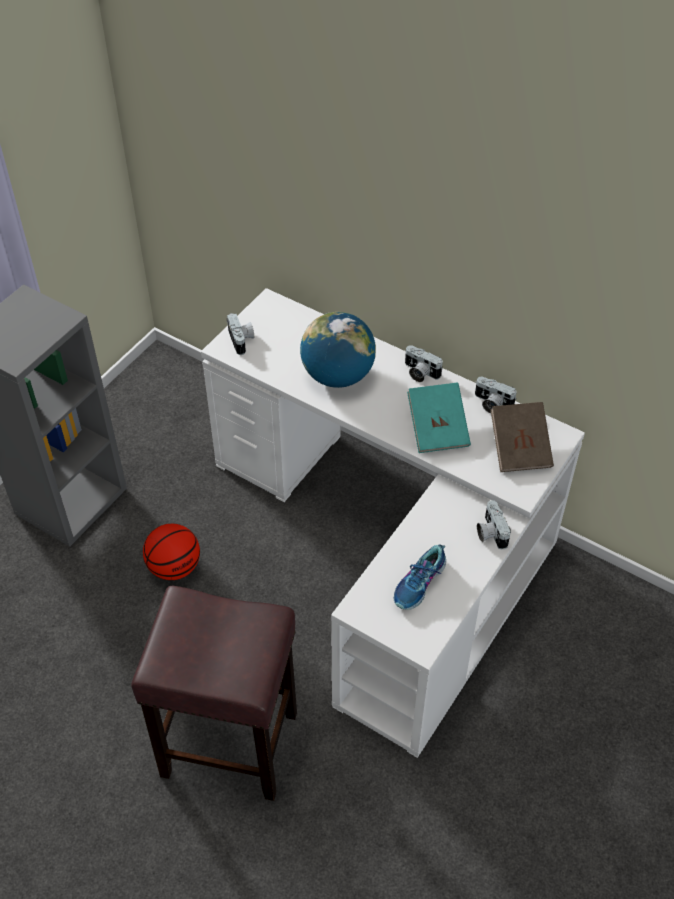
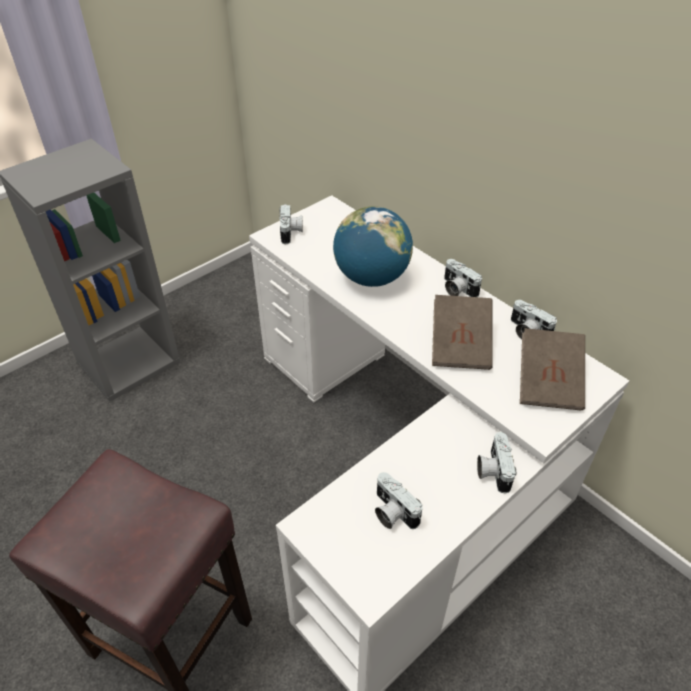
camera: 15 degrees right, 5 degrees down
basketball [143,524,200,580] -> none
shoe [394,545,446,610] -> camera [375,472,422,529]
turquoise book [407,382,471,453] -> brown book [432,295,493,370]

